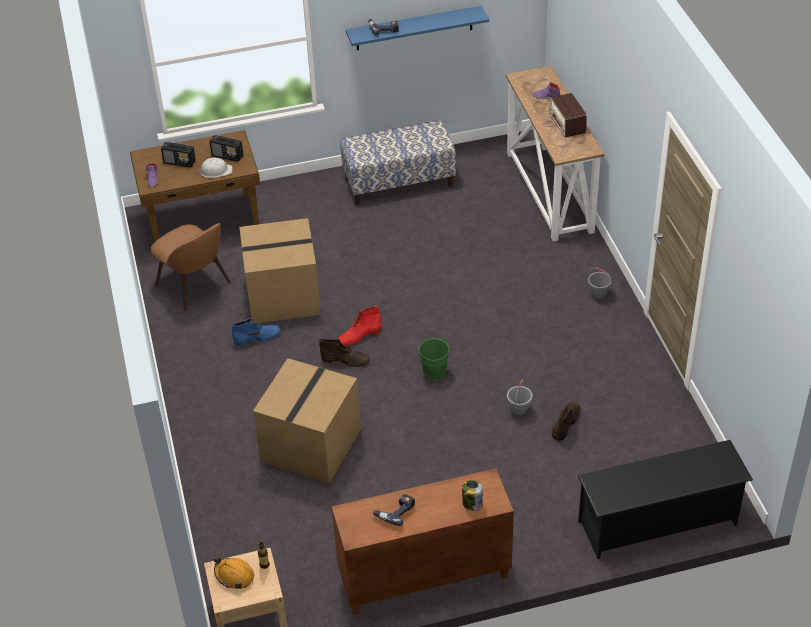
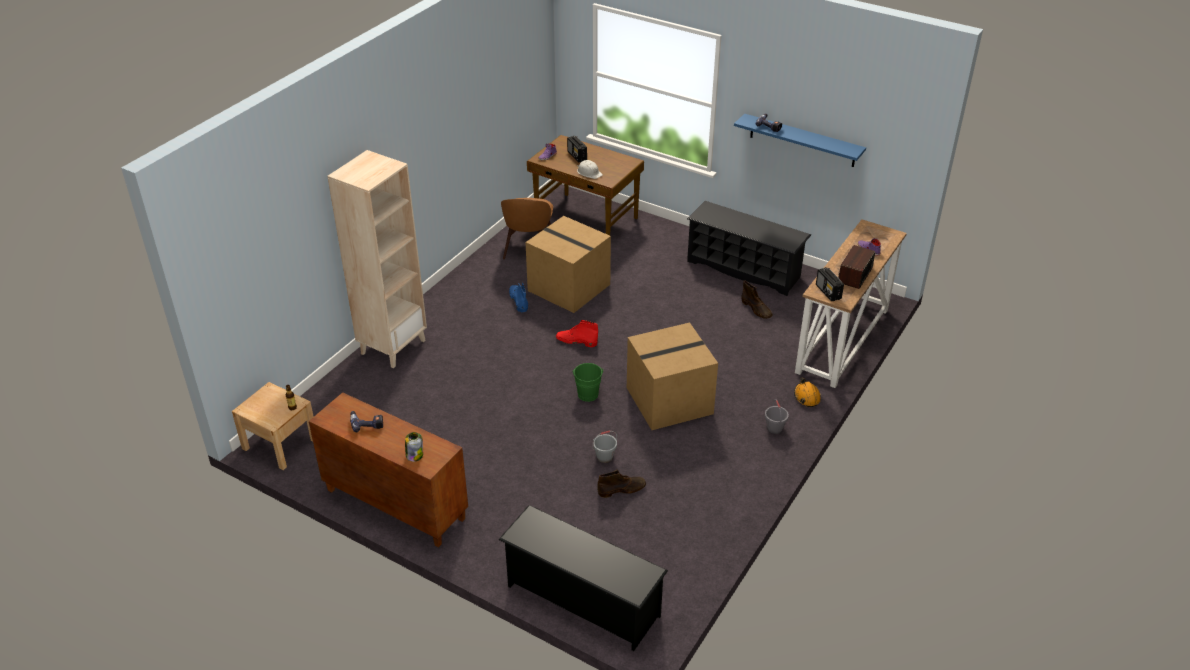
camera: 45 degrees right, 5 degrees down
radio [210,135,244,162] -> radio moved to [816,267,844,301]
orange hard hat [214,557,254,589] -> orange hard hat moved to [794,378,821,407]
blue boot [232,318,281,346] -> blue boot turned 135 degrees counterclockwise [509,283,528,312]
cardboard box [253,358,361,483] -> cardboard box moved to [627,323,718,430]
brown boot [319,339,370,367] -> brown boot moved to [741,280,773,319]
bench [340,120,456,205] -> black shoe rack [687,201,811,296]
none -> beige bookcase [327,150,427,368]

